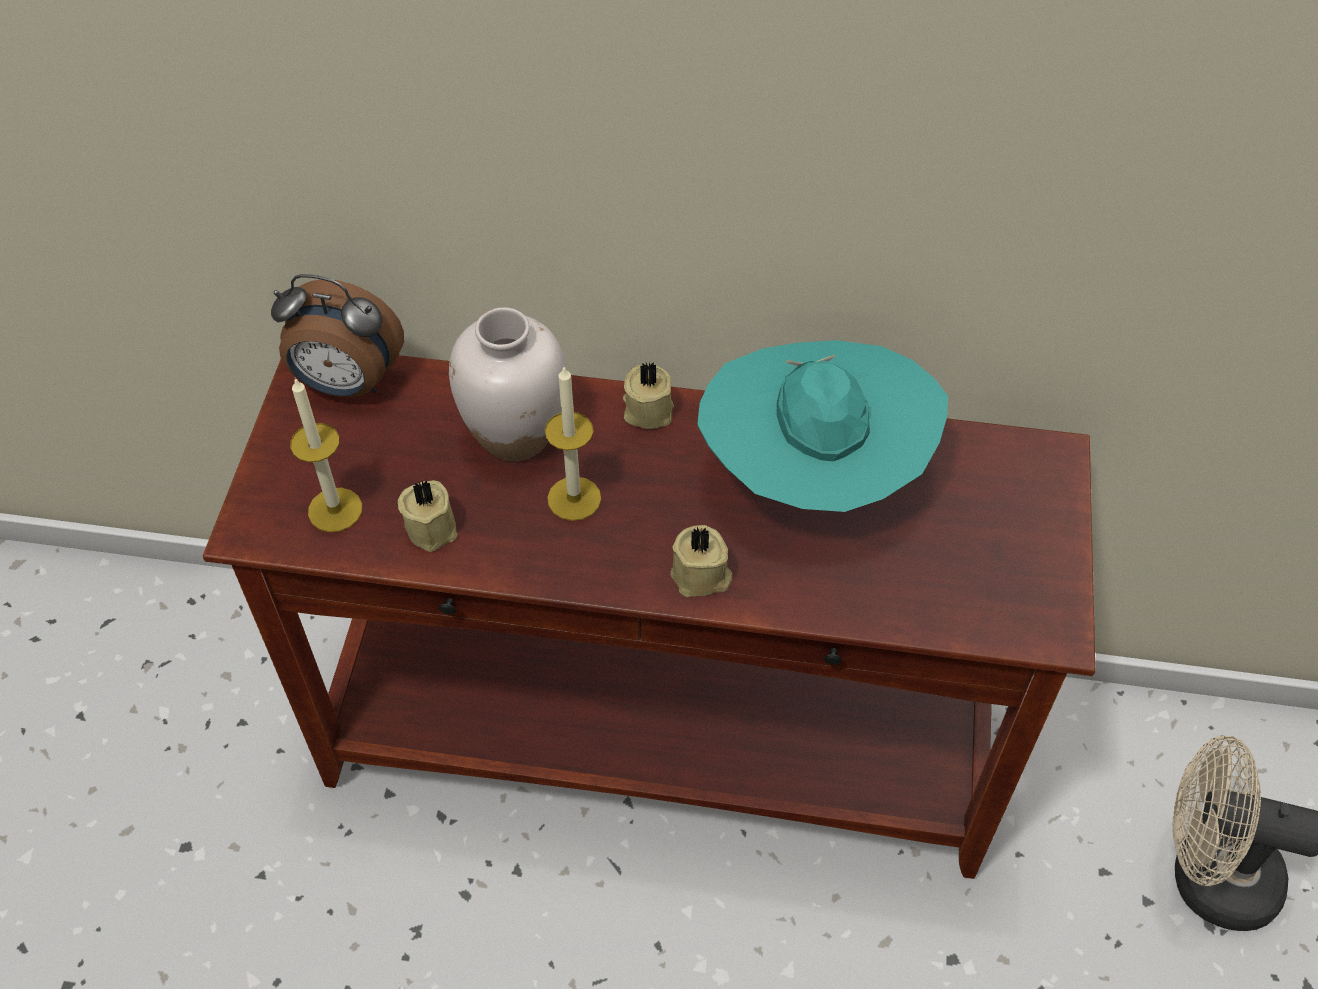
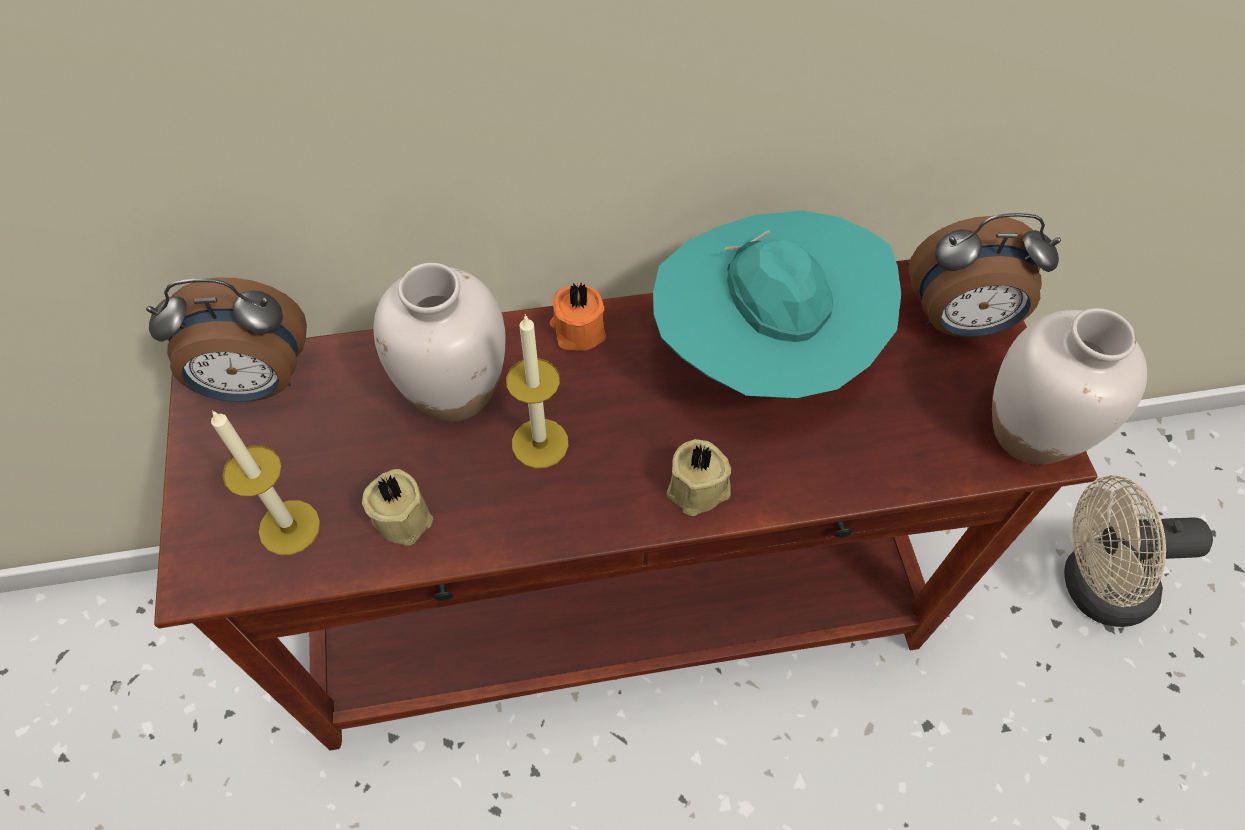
camera: 20 degrees left, 5 degrees up
beige candle [623,362,674,429] -> orange candle [550,282,606,351]
none -> alarm clock [909,213,1061,338]
none -> white vase [992,308,1147,465]

